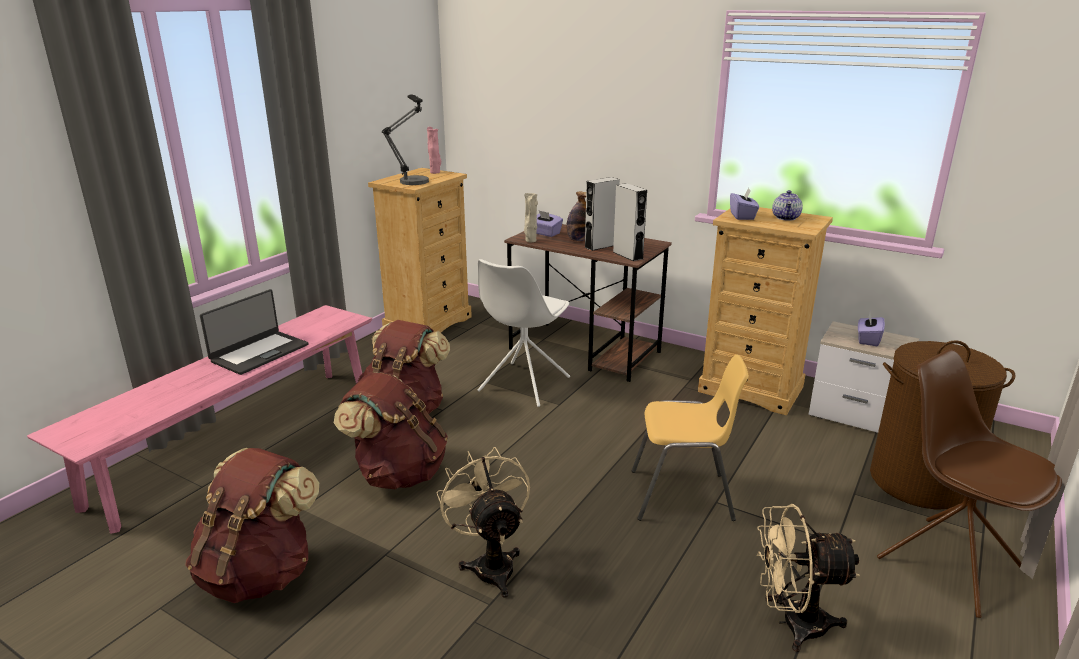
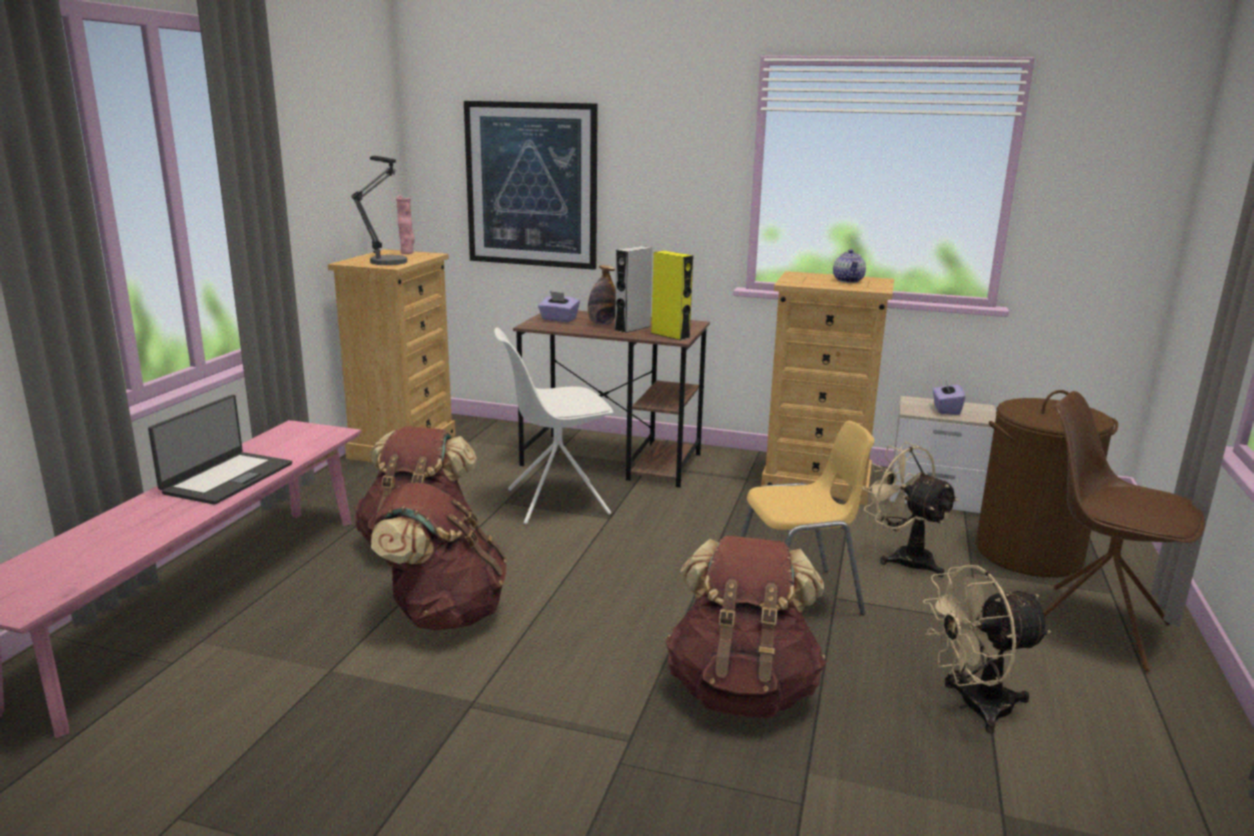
camera: 15 degrees left, 5 degrees down
brown backpack [185,448,319,603] -> brown backpack moved to [665,535,826,718]
beige fan [436,447,530,598] -> beige fan moved to [862,442,959,577]
white chair [478,259,570,407] -> white chair turned 60 degrees clockwise [494,328,613,524]
beige vase [524,193,538,242] -> none
grey speaker [613,183,647,261] -> yellow speaker [651,251,693,341]
purple tissue box [730,187,759,220] -> none
none -> picture [464,101,598,270]

